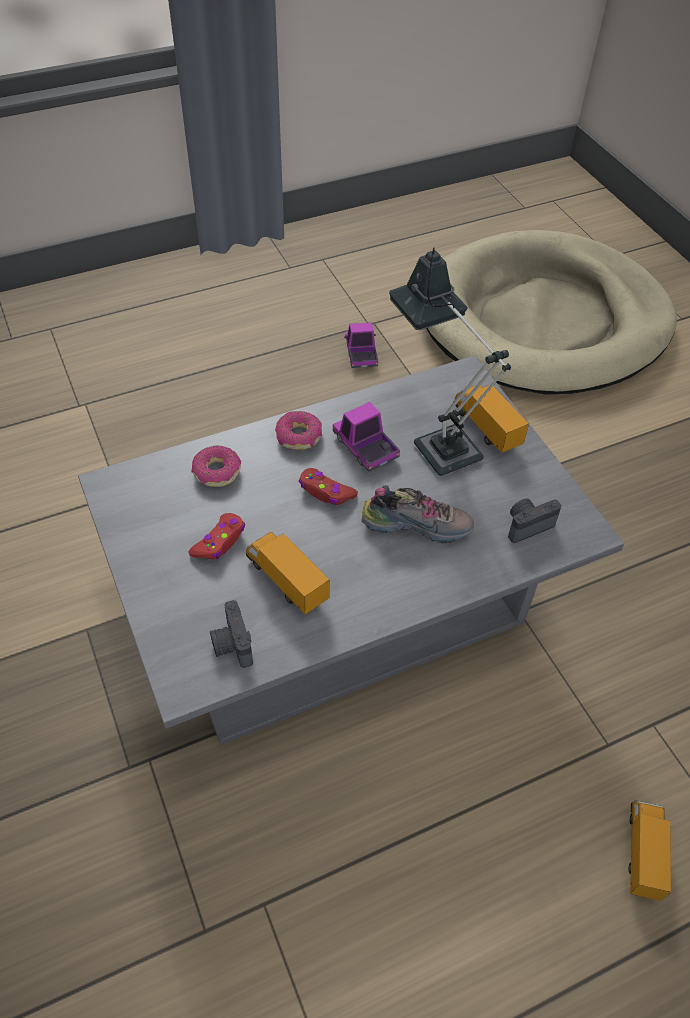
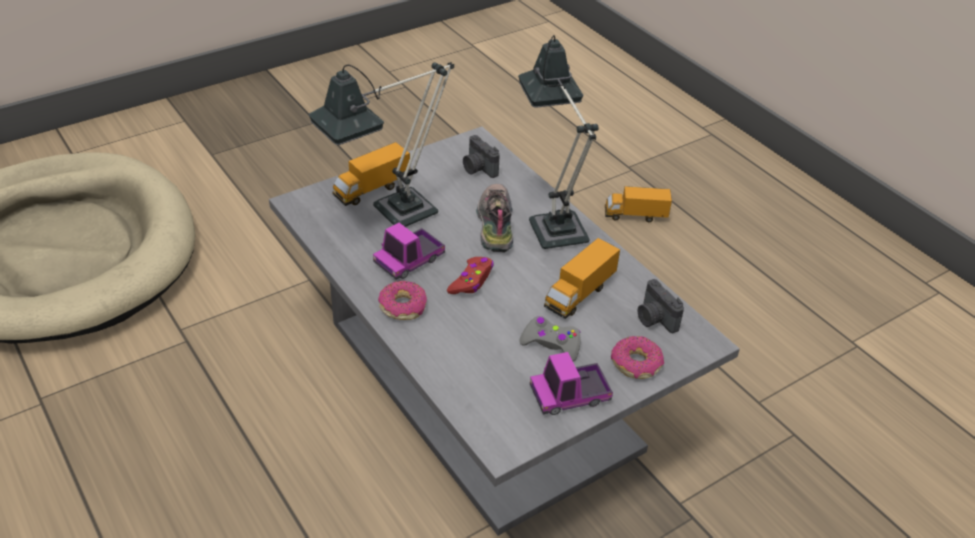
camera: 100 degrees left, 10 degrees down
red game controller [188,513,245,560] -> grey game controller [519,316,581,361]
donut [191,445,241,487] -> donut moved to [611,336,664,379]
camera [210,600,253,668] -> camera turned 90 degrees clockwise [638,279,684,333]
toy truck [344,322,378,368] -> toy truck moved to [530,352,613,415]
none -> table lamp [518,35,599,249]

